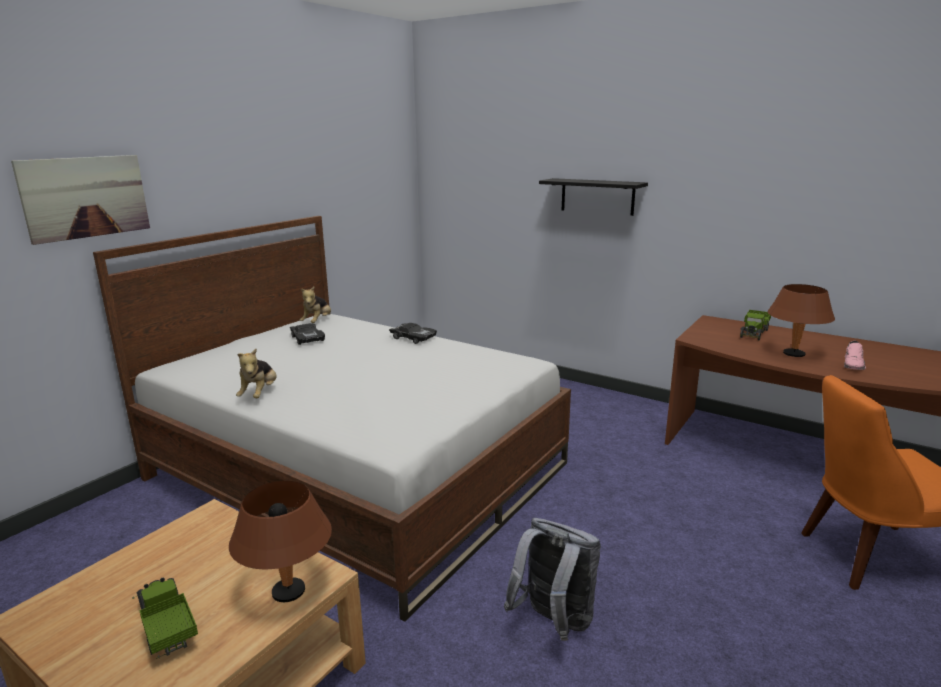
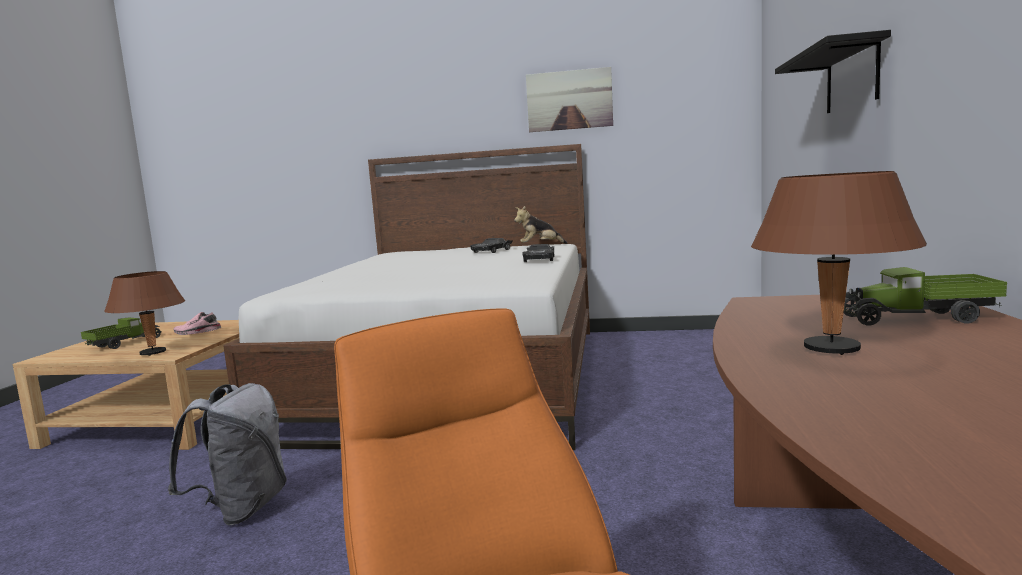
camera: 65 degrees right, 10 degrees down
picture [11,155,150,245] -> picture moved to [526,67,613,132]
plush toy [236,349,276,398] -> none
pink shoe [844,341,866,370] -> pink shoe moved to [173,312,222,335]

